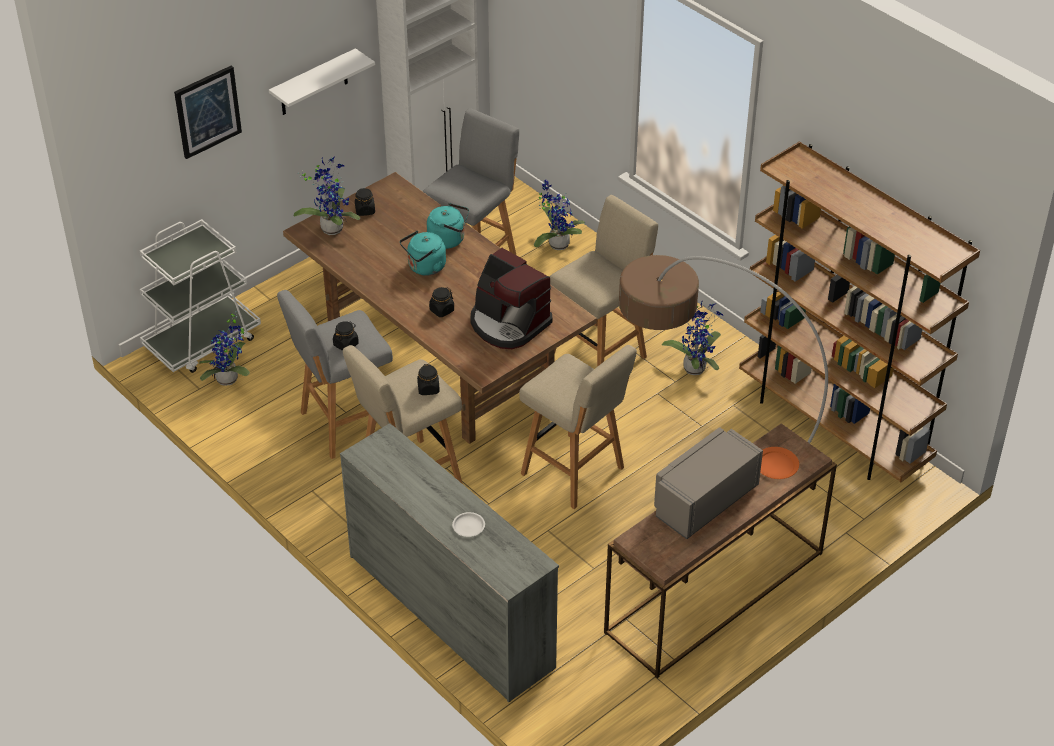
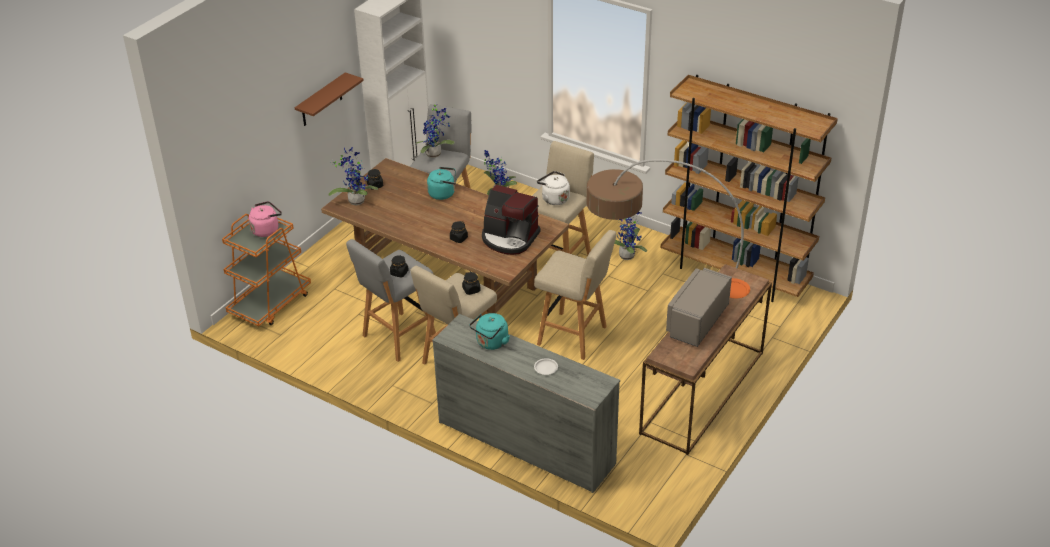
camera: 15 degrees left, 5 degrees down
white cart [140,219,261,373] -> orange cart [222,214,311,326]
picture [174,66,242,159] -> none
potted plant [199,311,250,386] -> potted plant moved to [415,105,455,158]
white shelf [269,48,375,115] -> brown shelf [295,72,364,126]
turquoise kettle [400,231,446,276] -> turquoise kettle moved to [469,313,510,350]
none -> pink kettle [249,201,282,237]
none -> white kettle [537,171,570,205]

